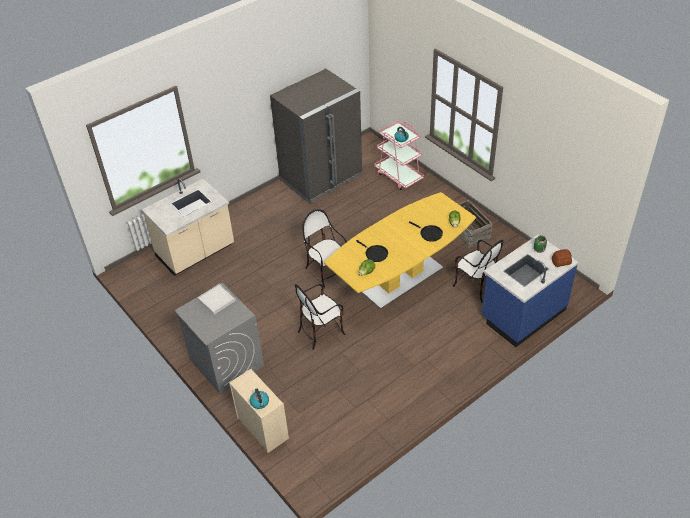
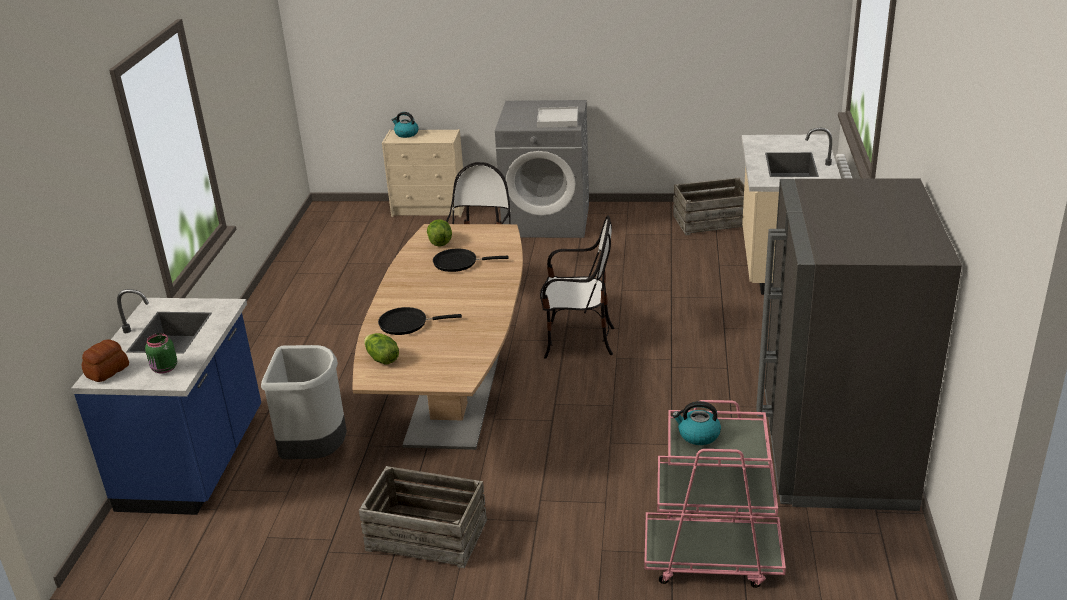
camera: 135 degrees right, 15 degrees down
yellow dining table [324,192,476,309] -> brown dining table [352,224,523,450]
chair [453,240,503,303] -> grey trash can [261,345,347,459]
none -> crate [673,177,745,235]

